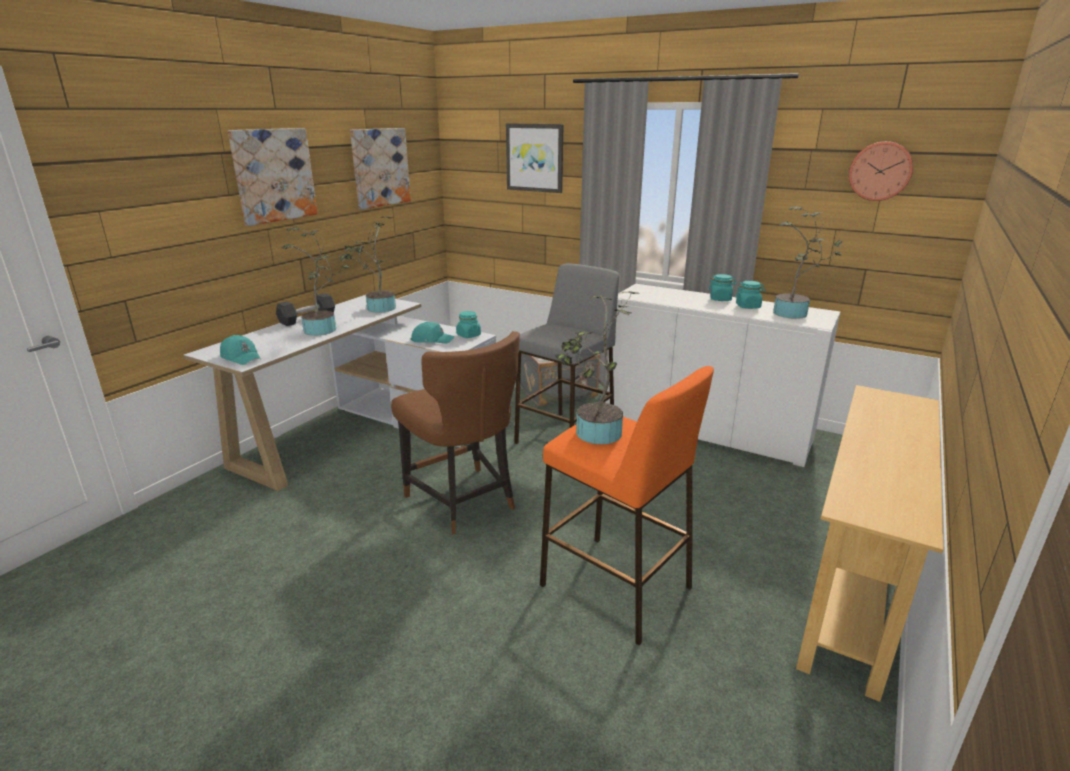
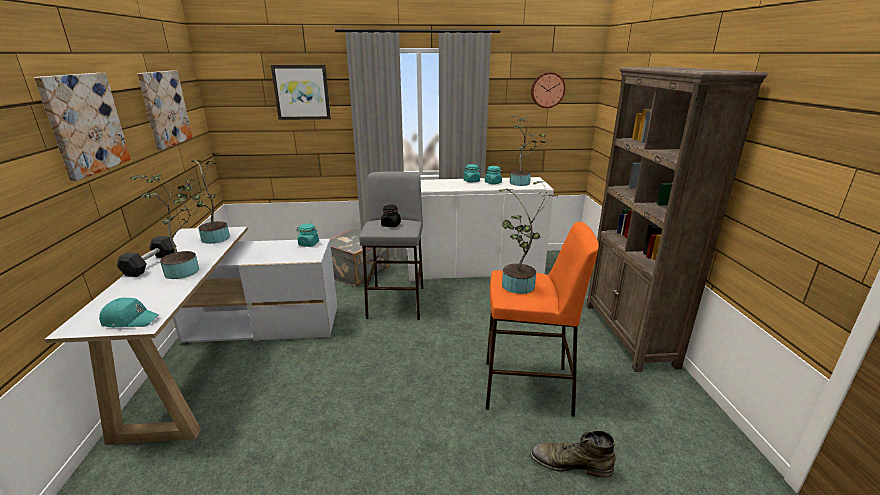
camera: 35 degrees left, 0 degrees up
brown chair [391,331,520,534] -> none
turquoise cap [411,322,455,344] -> none
beige console table [796,385,943,702] -> brown bookcase [586,67,768,372]
none -> black jar [381,205,401,227]
none -> green boot [530,430,616,478]

